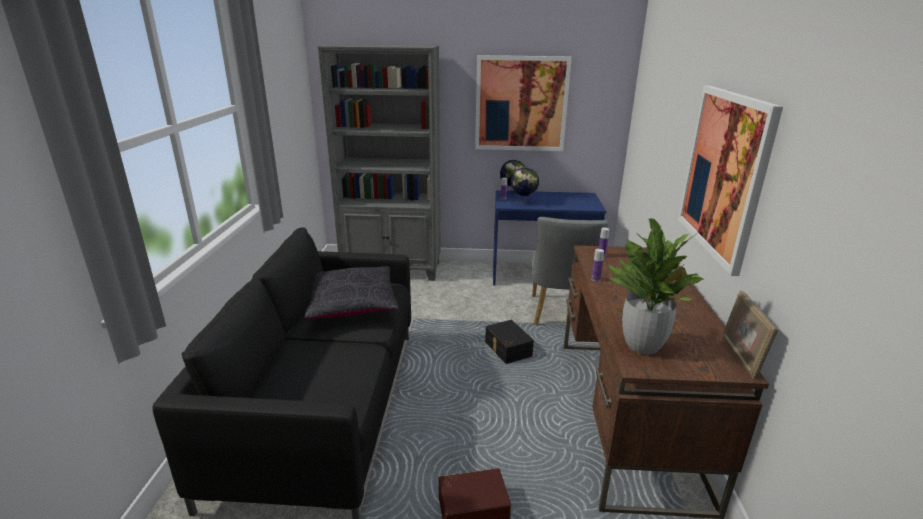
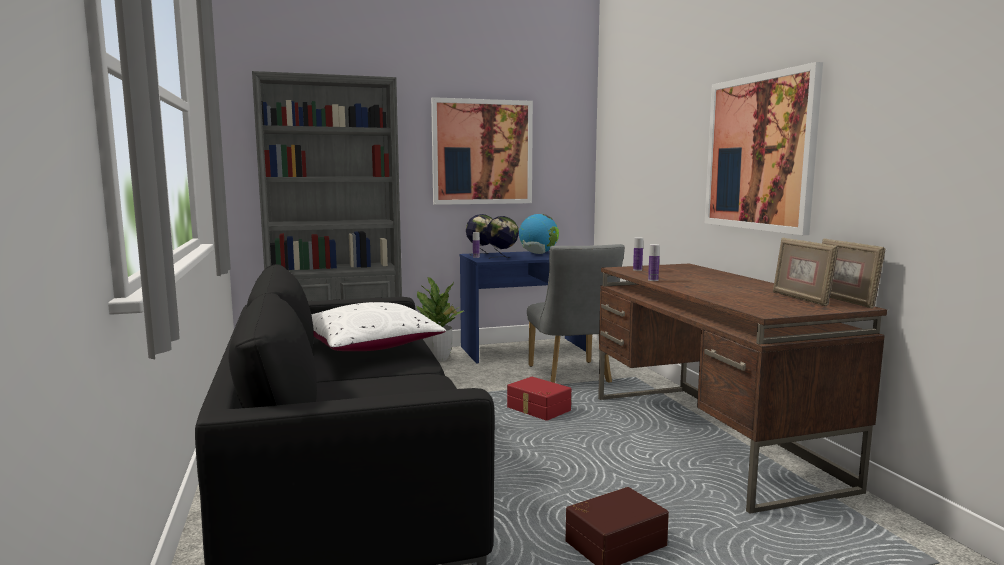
camera: 20 degrees left, 15 degrees down
black pillow [305,266,399,319] -> white pillow [312,302,446,351]
black storage box [485,320,534,364] -> red storage box [507,377,571,421]
potted plant [608,218,703,354] -> potted plant moved to [417,277,464,362]
none -> globe [519,214,559,254]
none -> picture frame [773,238,839,306]

